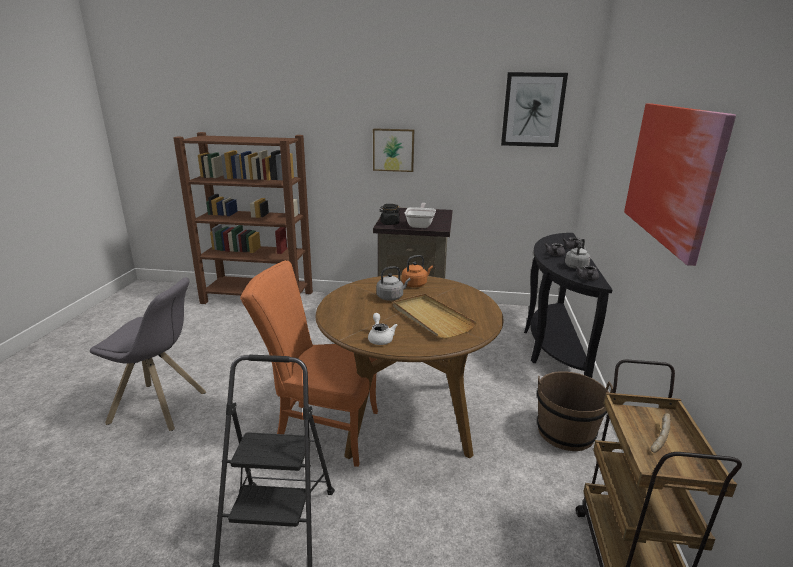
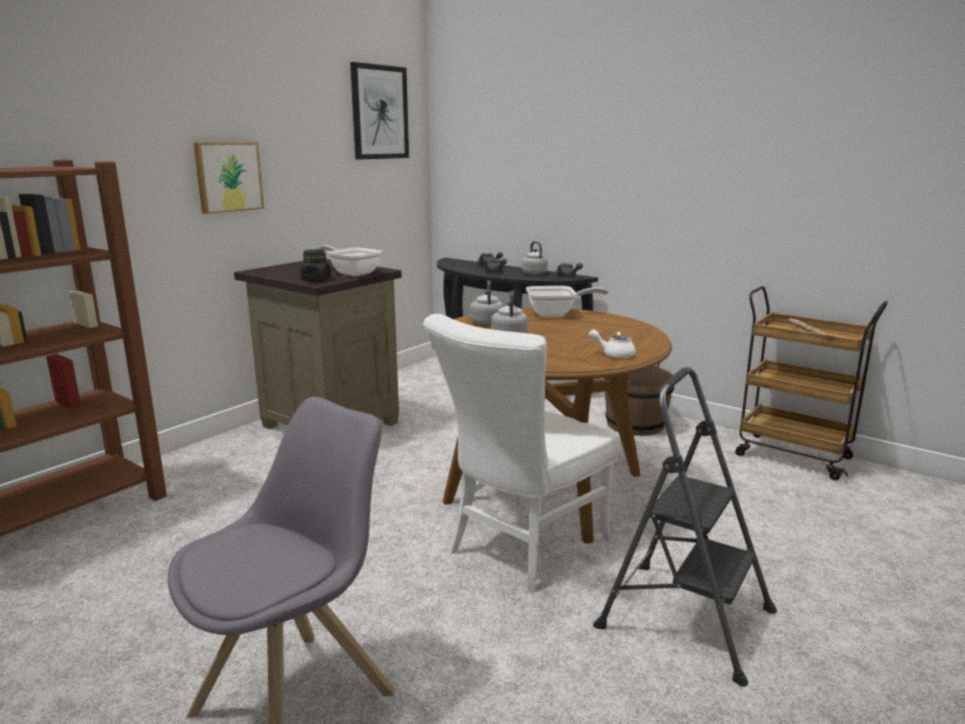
camera: 60 degrees left, 5 degrees down
orange chair [240,260,378,467] -> white chair [423,314,620,593]
beige tray [393,294,477,339] -> none
orange kettle [402,255,433,287] -> grey kettle [470,280,504,325]
picture [624,103,736,266] -> none
none -> frying pan [526,286,608,316]

